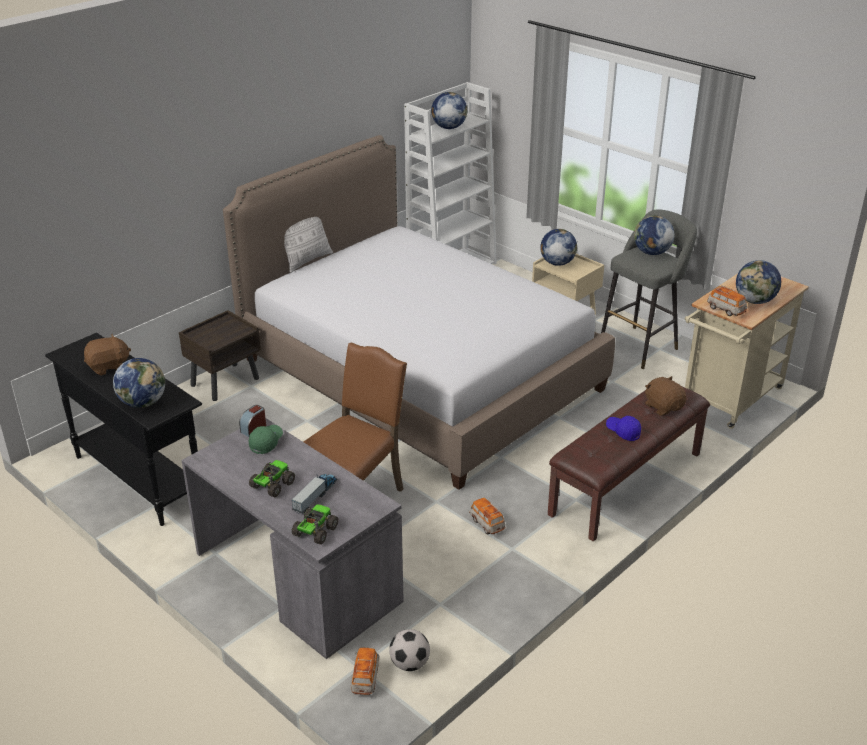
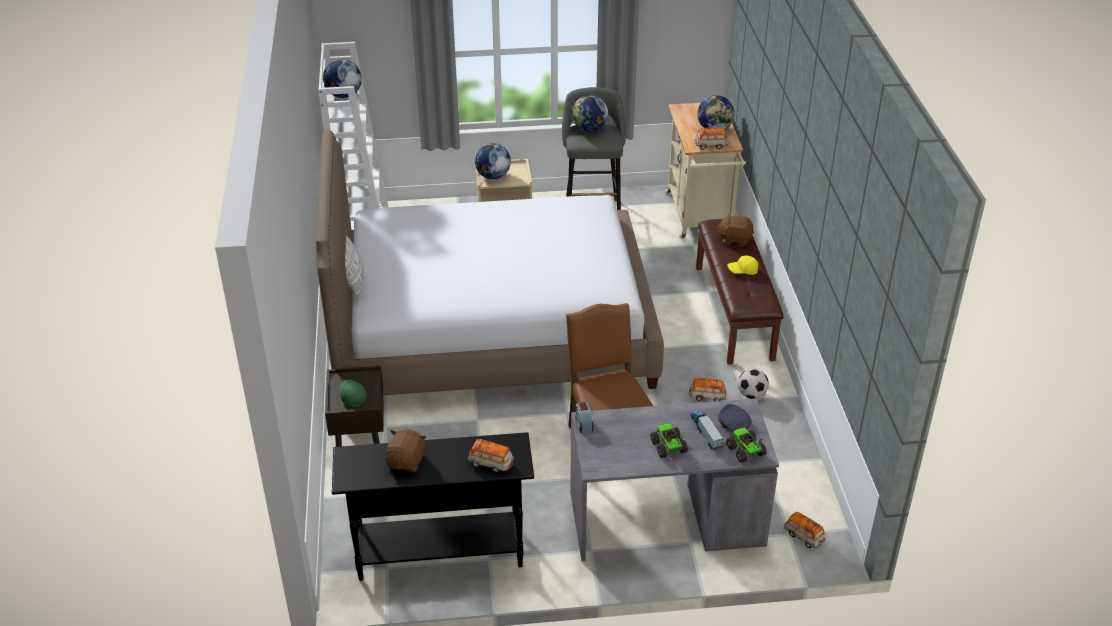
camera: 50 degrees left, 5 degrees up
globe [113,358,165,408] -> toy car [468,439,514,473]
green cap [249,425,283,454] -> green cap moved to [339,379,367,407]
football [389,629,430,671] -> football moved to [738,368,769,399]
blue cap [606,416,641,441] -> yellow cap [727,256,758,275]
none -> grey cap [718,404,752,432]

